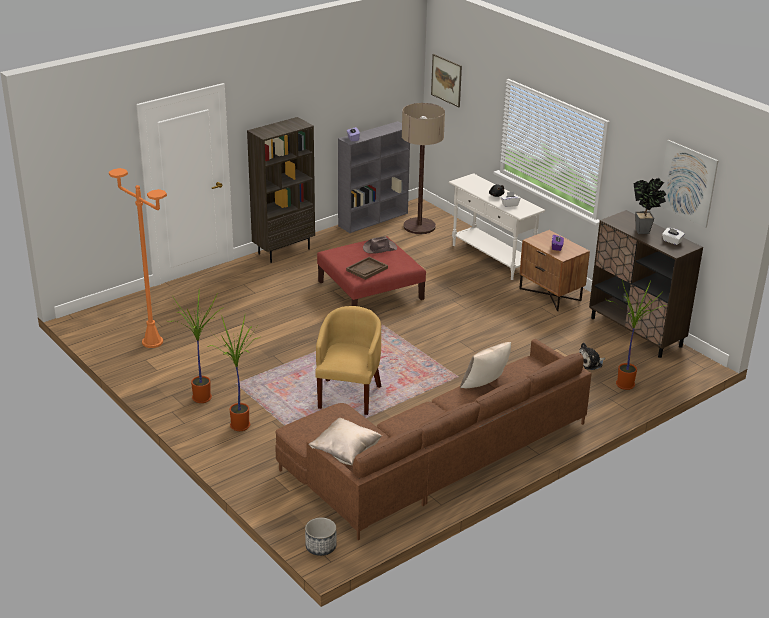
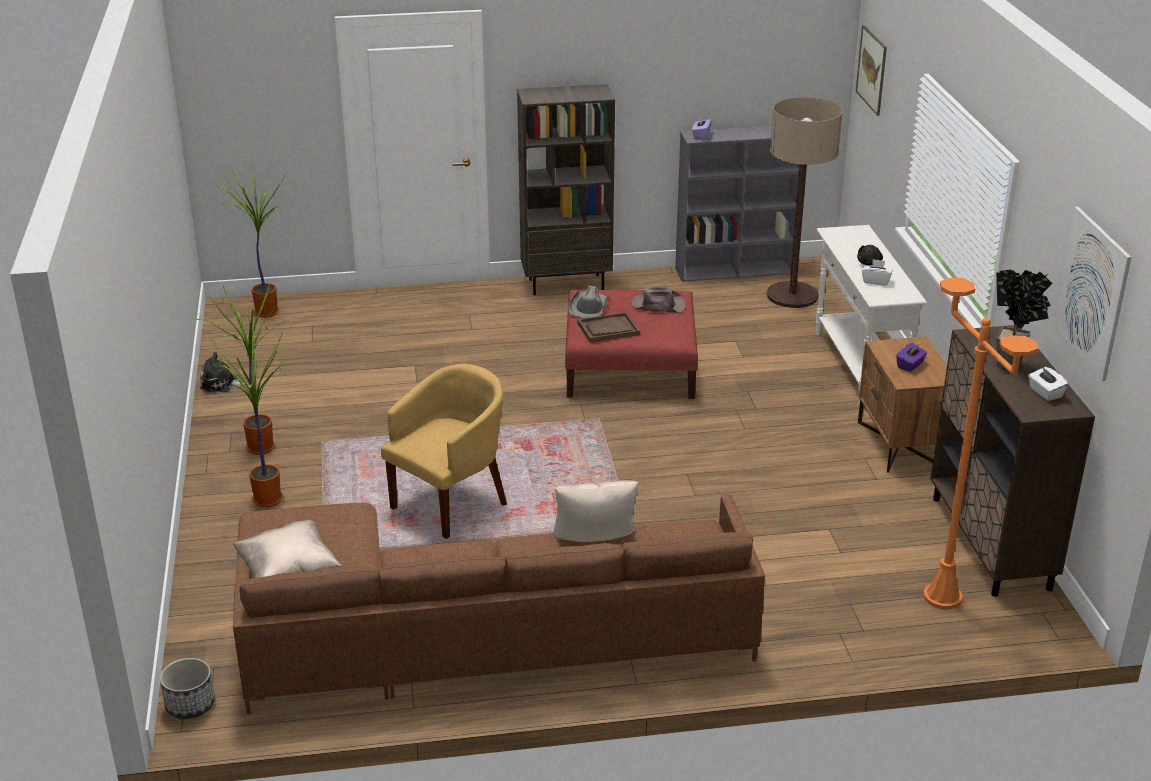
camera: 30 degrees right, 0 degrees up
orange floor lamp [109,168,167,348] -> orange floor lamp moved to [923,278,1039,609]
plush toy [579,343,605,370] -> plush toy moved to [200,352,248,392]
potted plant [607,280,666,390] -> potted plant moved to [215,166,286,318]
none -> grey hat [568,286,609,318]

